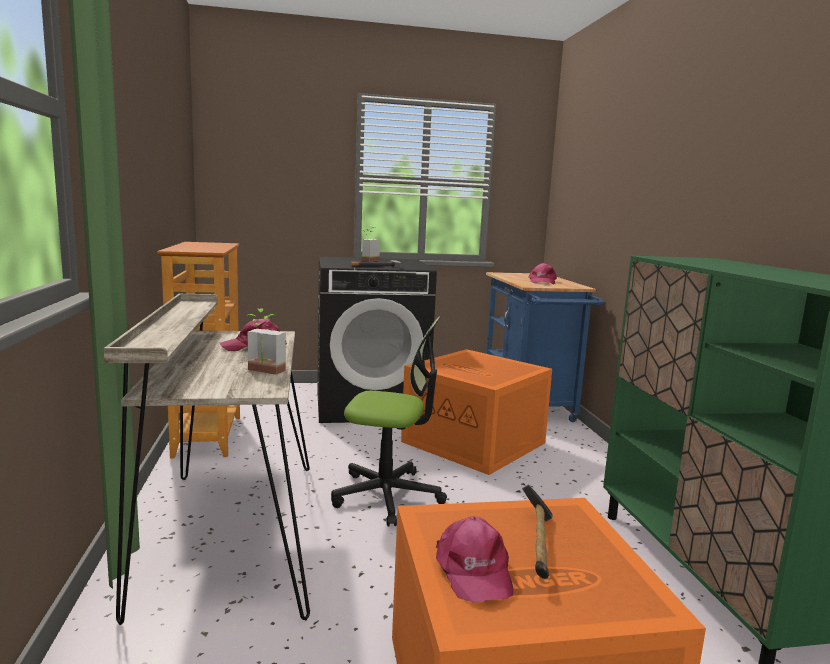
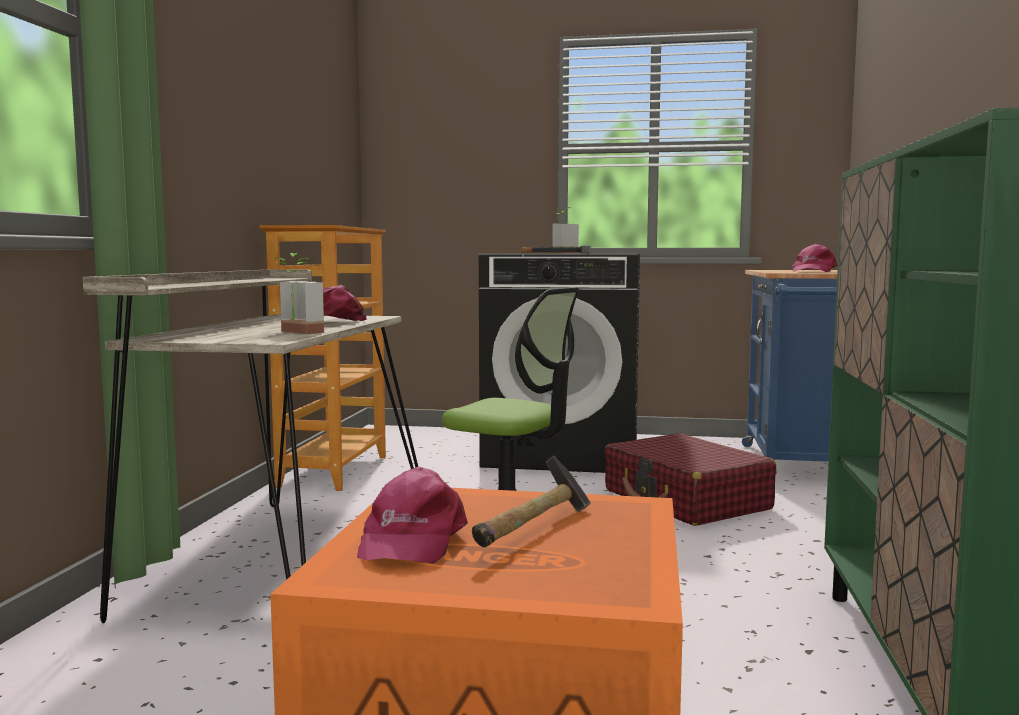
camera: 20 degrees right, 5 degrees down
orange storage box [401,349,552,475] -> red suitcase [604,433,776,526]

